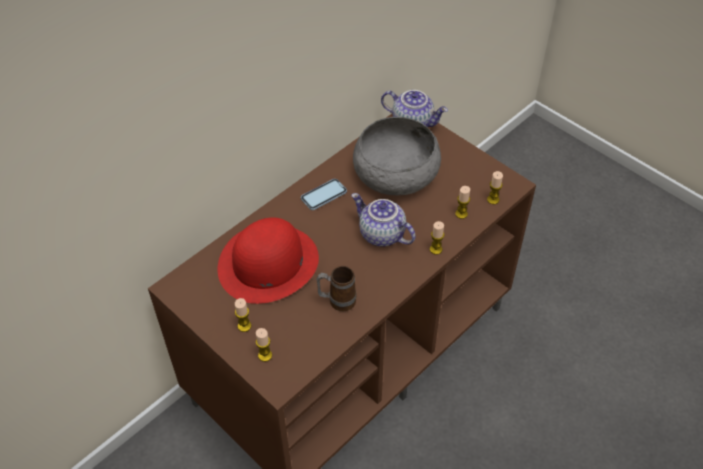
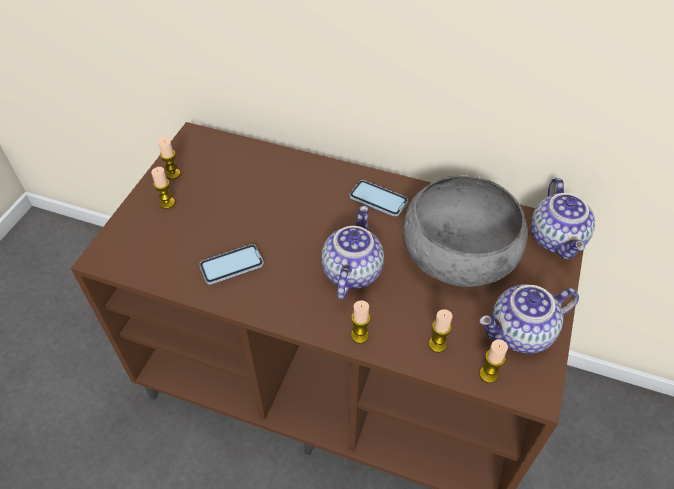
camera: 65 degrees right, 0 degrees up
red hat [218,218,319,304] -> none
candle [256,328,272,362] -> candle moved to [158,137,181,179]
mug [316,266,357,311] -> phone [199,244,264,285]
none -> teapot [479,284,579,354]

